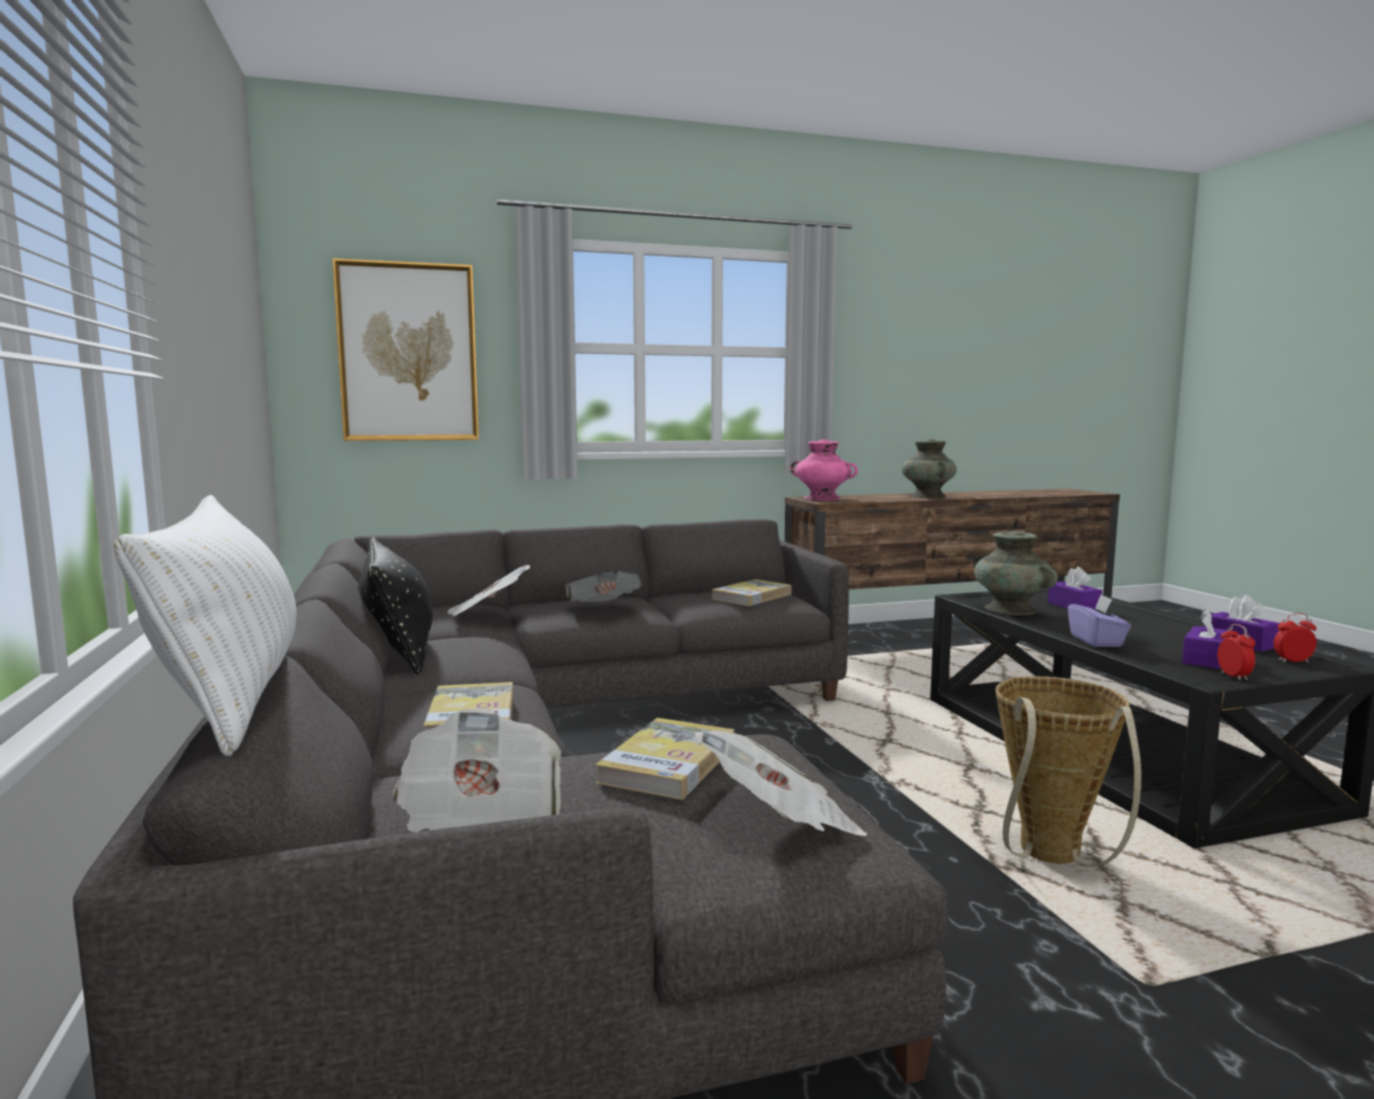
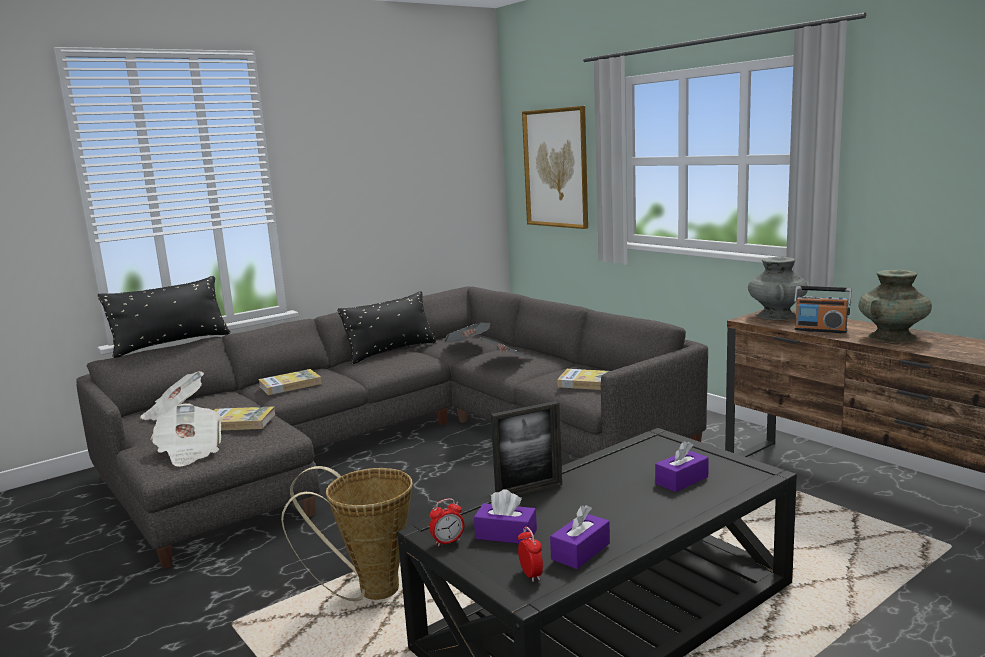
camera: 70 degrees right, 5 degrees up
white pillow [113,495,297,756] -> black pillow [98,276,230,358]
pink vase [790,440,858,501] -> grey vase [748,257,808,320]
turquoise vase [973,531,1058,615] -> none
purple tissue box [1068,594,1131,647] -> picture frame [491,401,562,496]
none -> radio [794,286,852,333]

